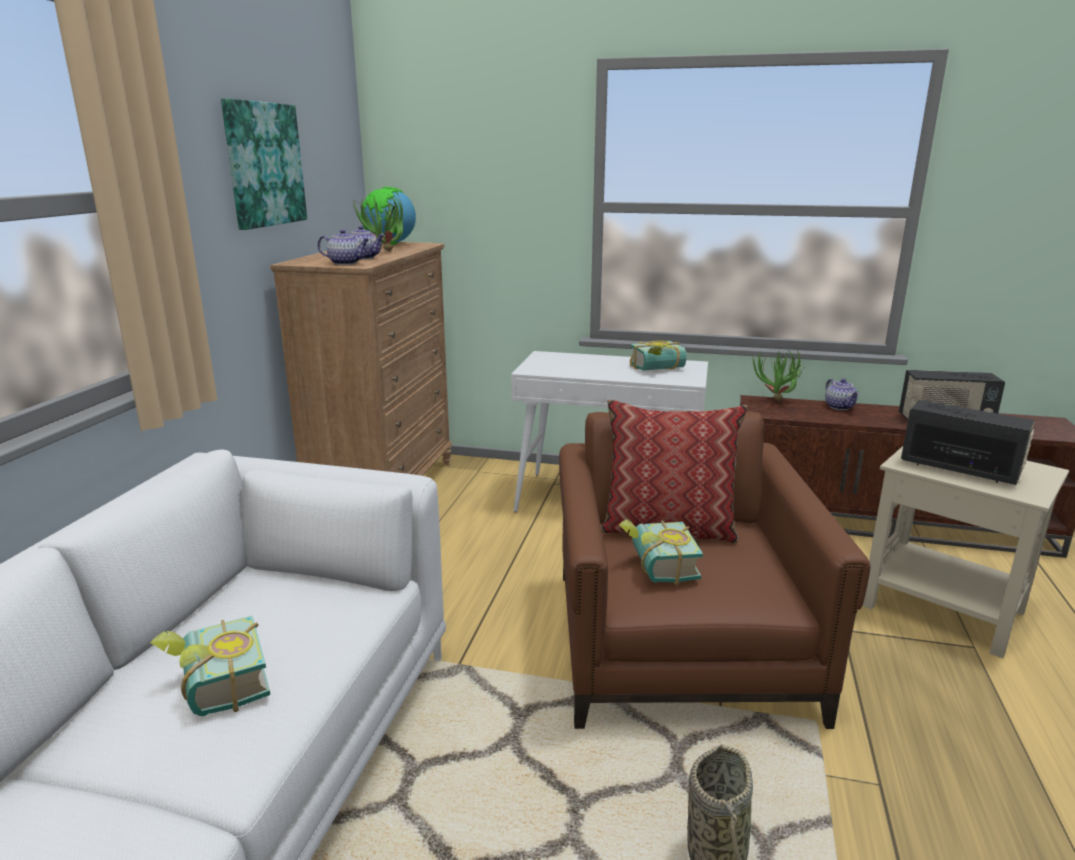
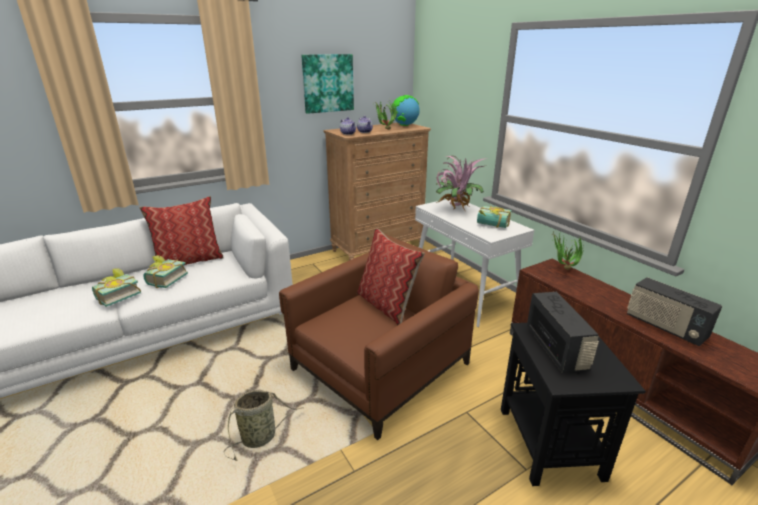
camera: 45 degrees right, 5 degrees up
book [619,519,703,585] -> book moved to [92,268,141,307]
teapot [825,379,860,410] -> none
beige side table [863,446,1069,658] -> black side table [501,323,646,486]
none -> pillow [139,196,223,265]
none -> potted plant [436,156,488,212]

